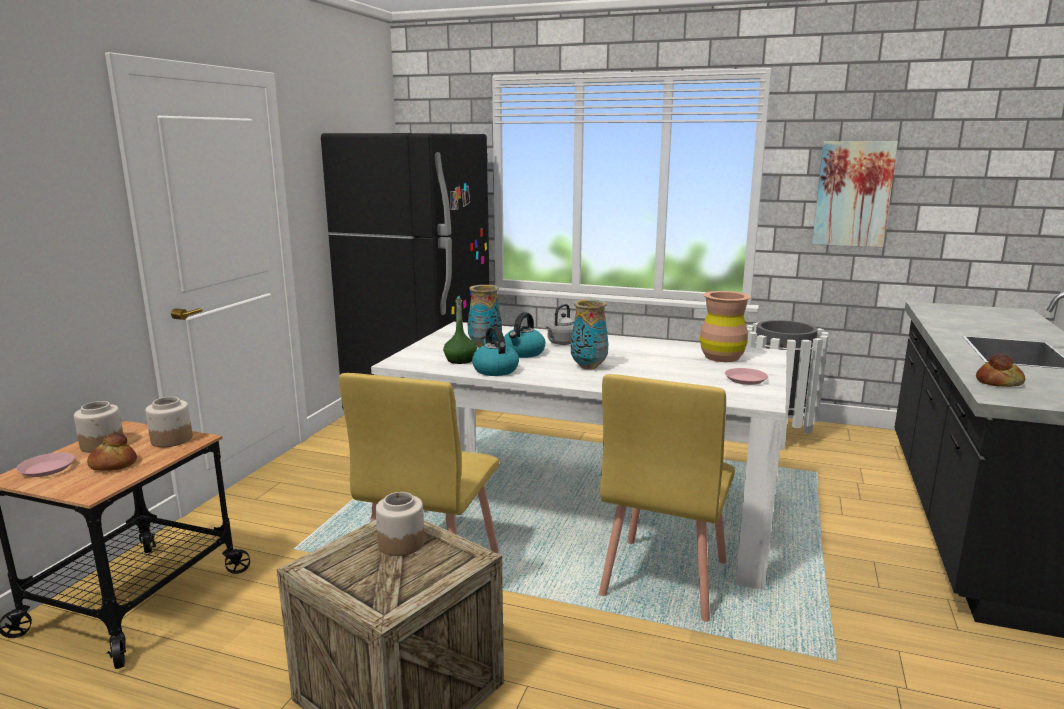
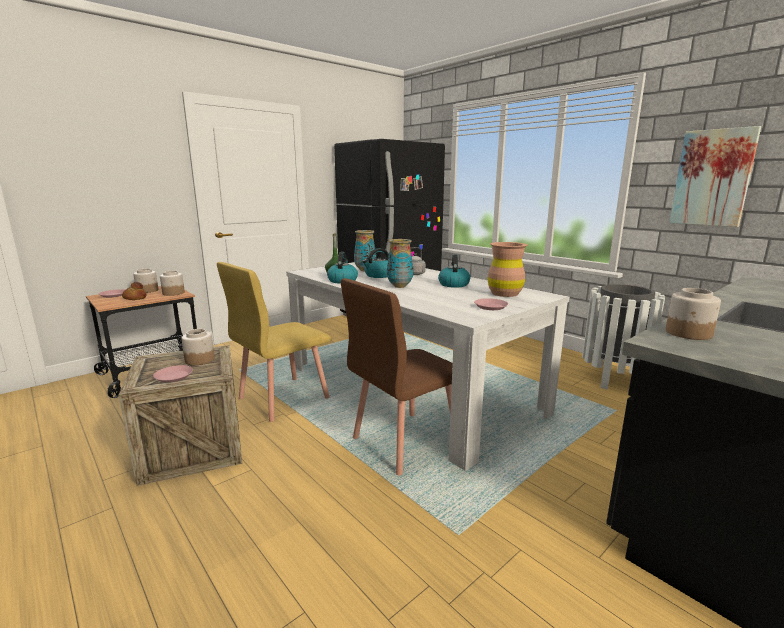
camera: 30 degrees right, 0 degrees up
yellow chair [599,374,735,622] -> brown chair [341,278,453,475]
bread [976,353,1025,387] -> jar [666,288,721,340]
none -> pink plate [153,365,193,383]
none -> kettle [438,254,470,288]

